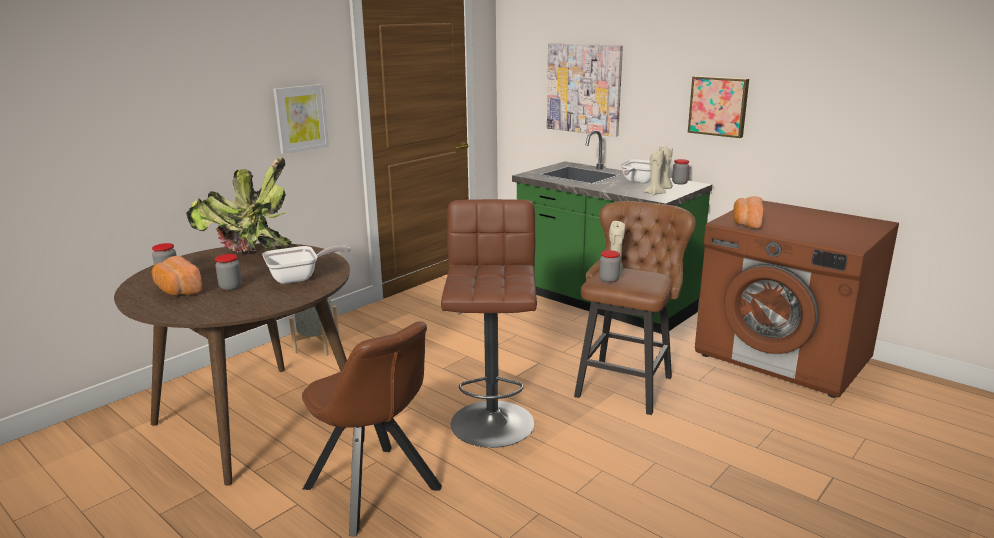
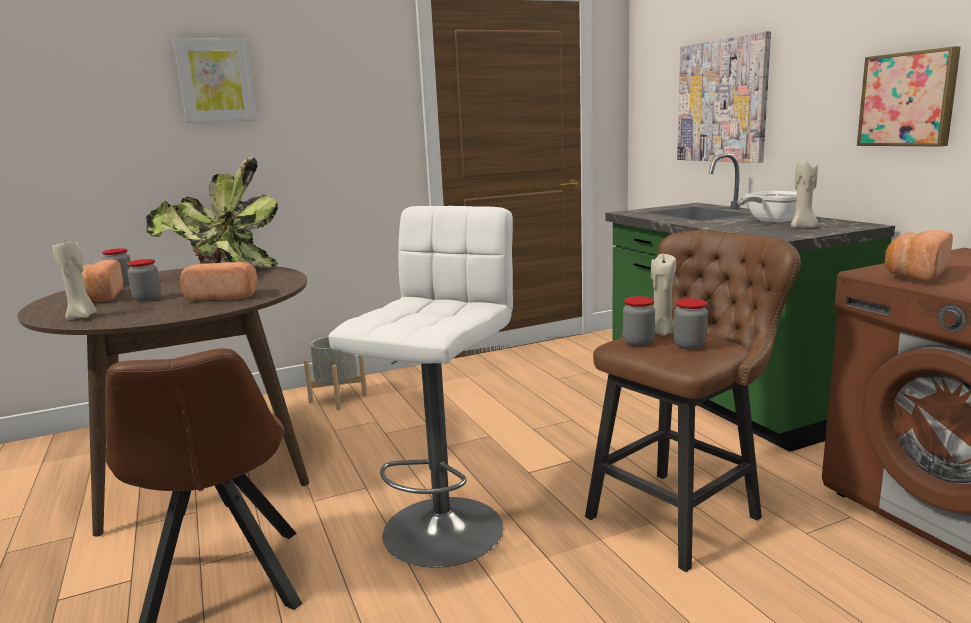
camera: 25 degrees right, 5 degrees down
frying pan [262,245,351,284] -> bread [180,262,258,301]
picture [273,84,329,154] -> picture moved to [173,38,258,123]
brown stool [441,199,537,448] -> white stool [329,206,513,568]
beige candle [643,150,666,195] -> beige candle moved to [52,241,97,320]
jar [672,159,690,185] -> jar moved to [674,298,708,350]

